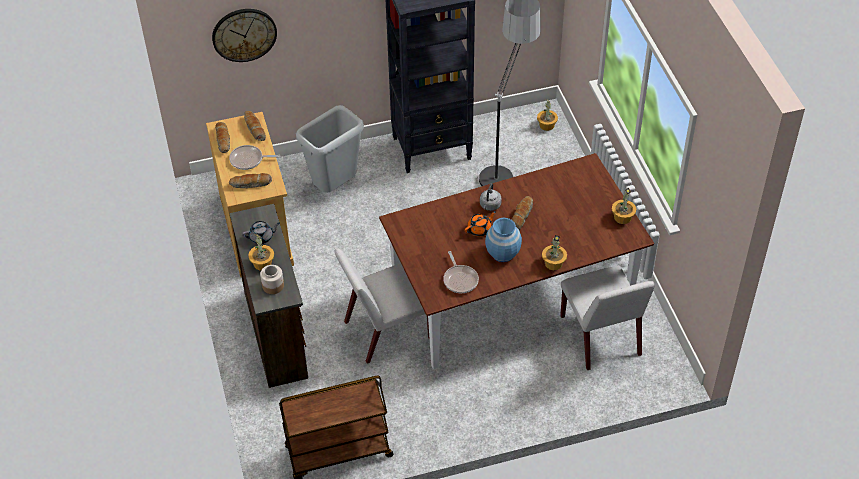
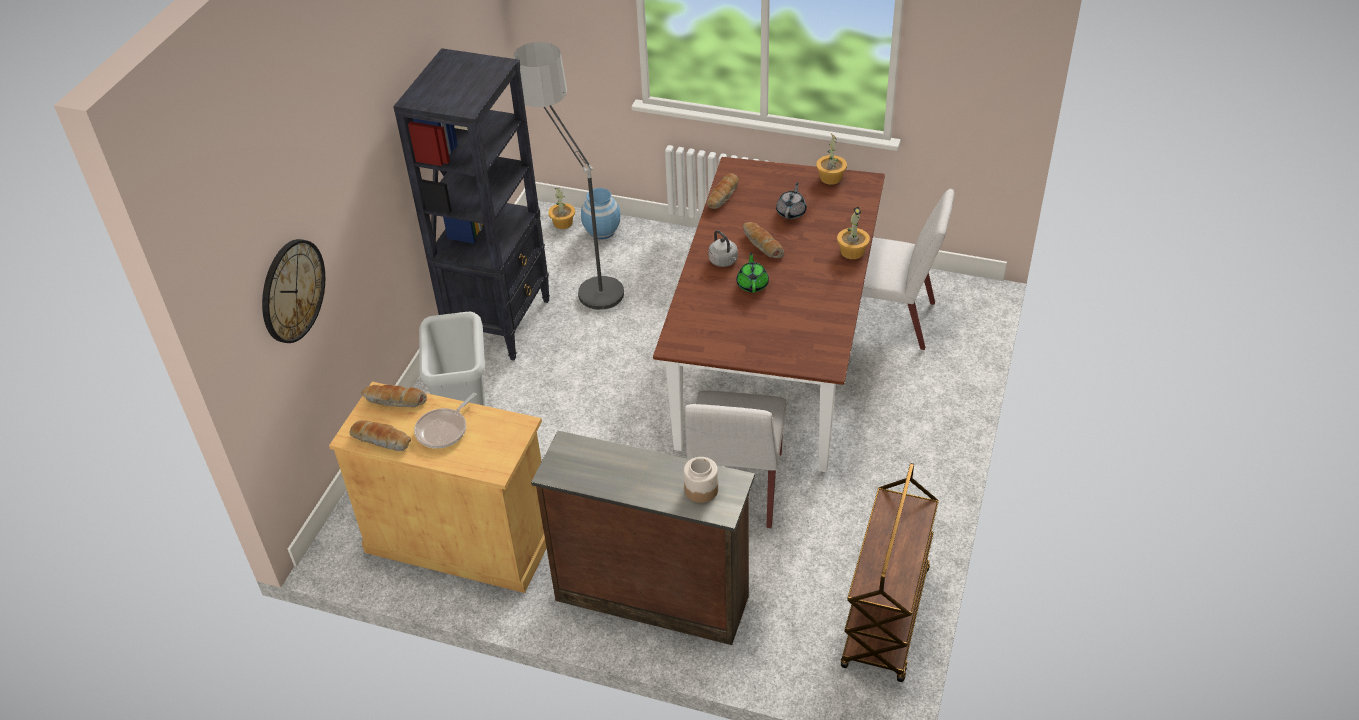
camera: 55 degrees left, 5 degrees down
bread [229,173,272,188] -> bread moved to [707,173,739,209]
grey teapot [242,221,280,244] -> grey teapot moved to [776,182,807,219]
potted plant [248,235,274,271] -> none
frying pan [443,251,479,293] -> none
orange teapot [465,211,496,236] -> green teapot [736,252,769,293]
blue vase [485,218,522,262] -> blue vase moved to [581,188,620,239]

